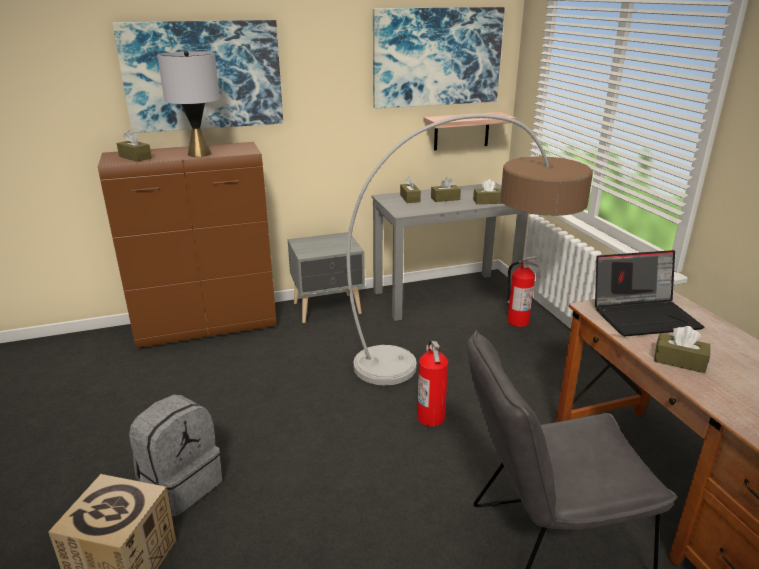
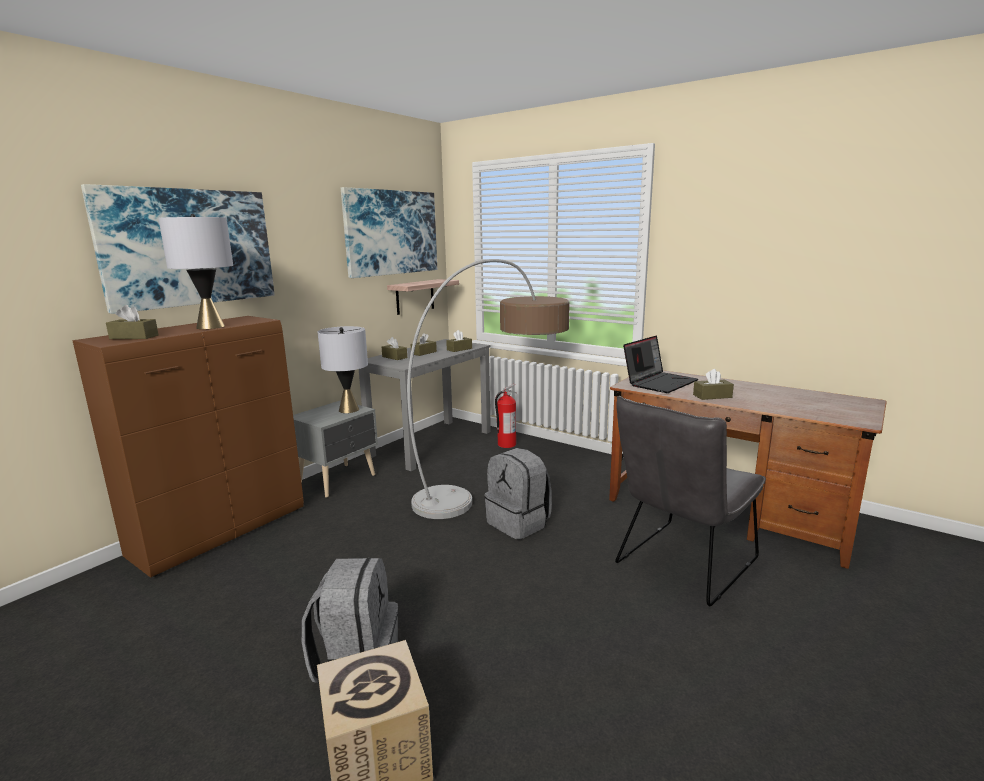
camera: 35 degrees left, 10 degrees down
fire extinguisher [417,340,448,426] -> grey backpack [484,448,552,540]
none -> grey table lamp [318,326,368,413]

